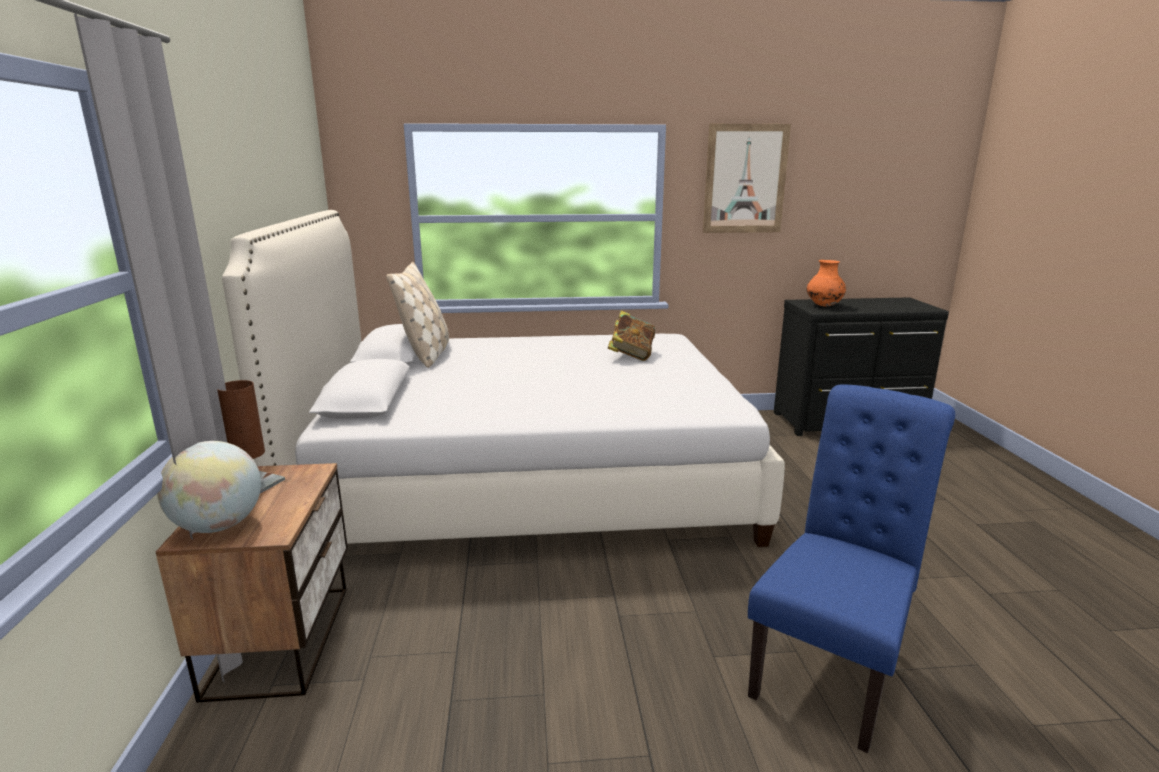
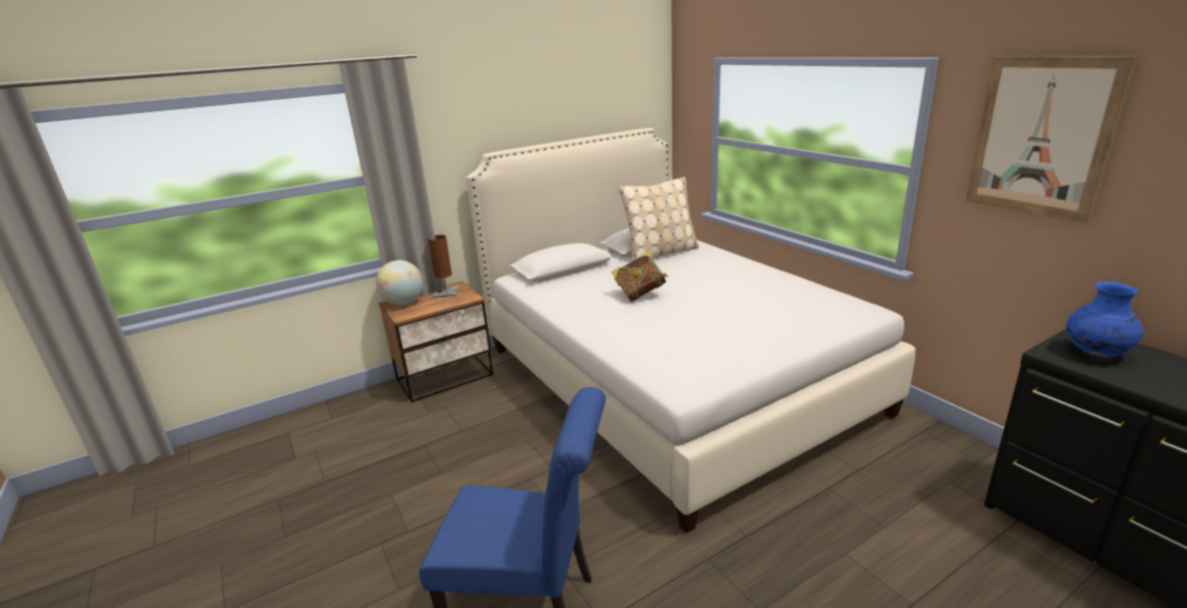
camera: 65 degrees right, 5 degrees up
book [608,311,655,361] -> book moved to [611,251,668,302]
orange vase [807,260,846,306] -> blue vase [1066,281,1143,357]

